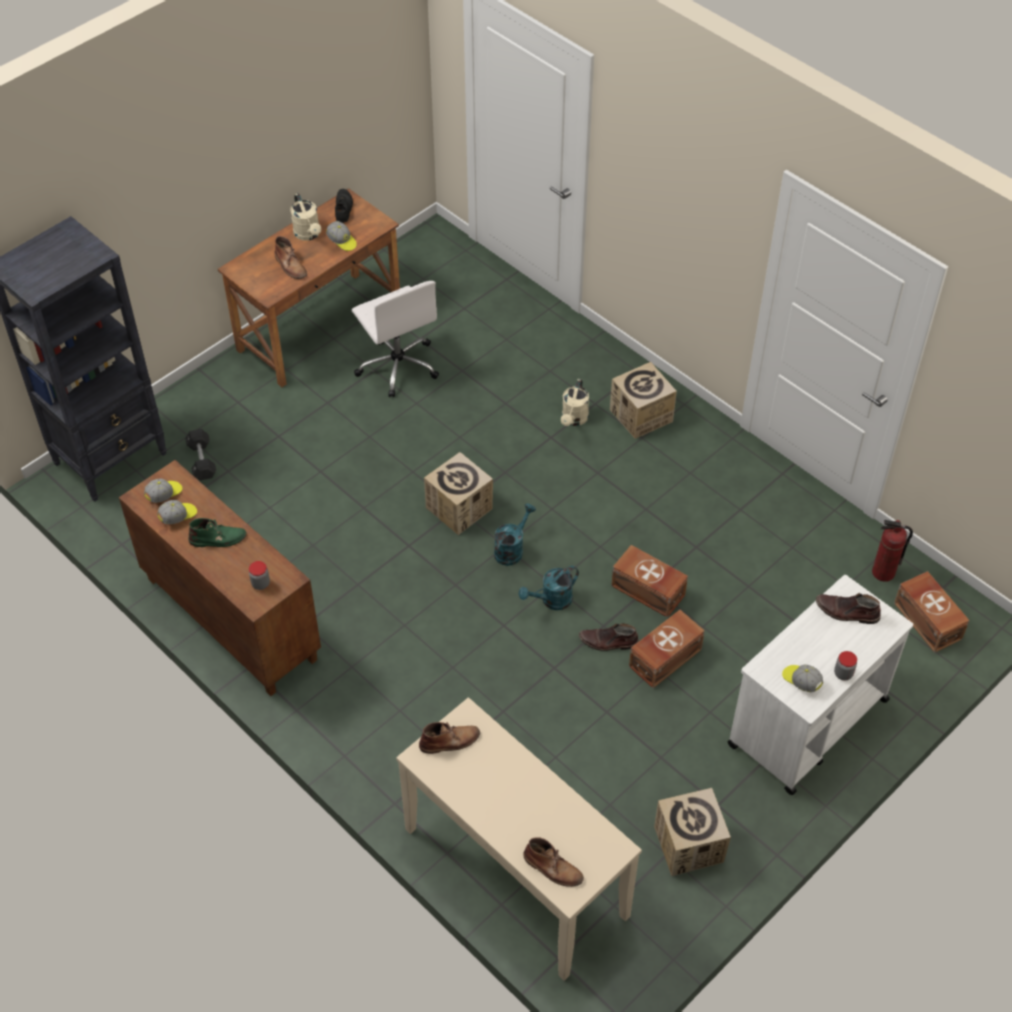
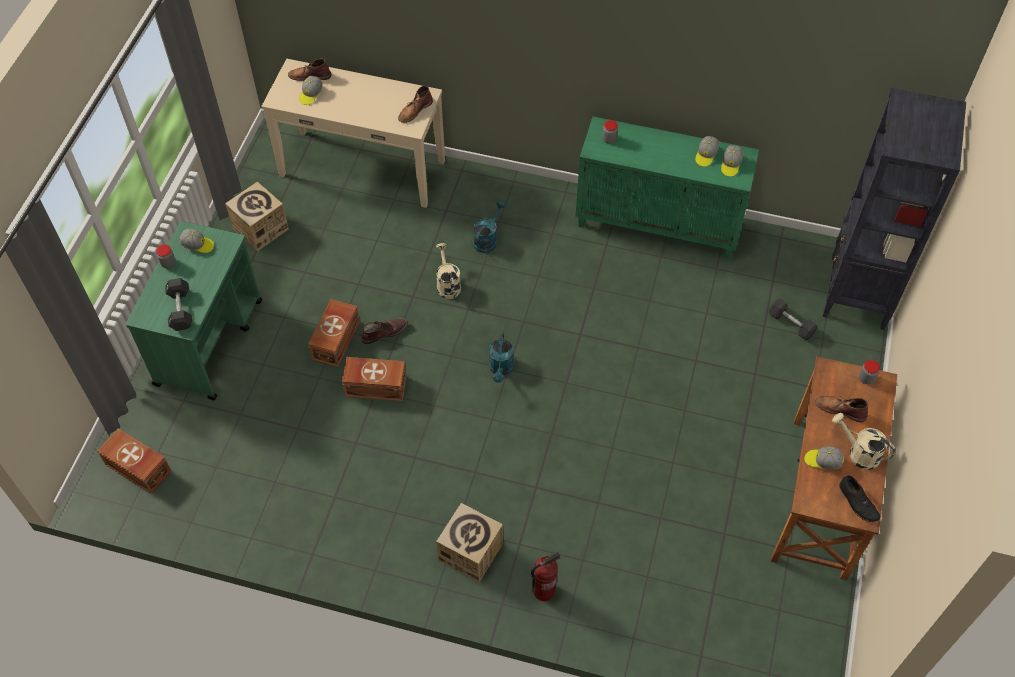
camera: 150 degrees right, 5 degrees up
brown cabinet [119,460,321,696] -> green cabinet [575,116,759,259]
green boot [188,518,247,547] -> none
white office chair [352,281,439,397] -> none
cardboard box [424,452,493,535] -> none
turquoise watering can [519,566,579,610] -> turquoise watering can moved to [473,201,506,253]
beige watering can [561,379,589,426] -> beige watering can moved to [436,243,461,299]
white cart [728,575,913,795] -> green cart [126,221,262,400]
brown boot [816,593,881,624] -> black dumbbell [165,278,192,331]
fire extinguisher [872,520,913,582] -> fire extinguisher moved to [531,552,560,601]
none -> cap [299,76,323,105]
none -> jar [859,360,880,384]

